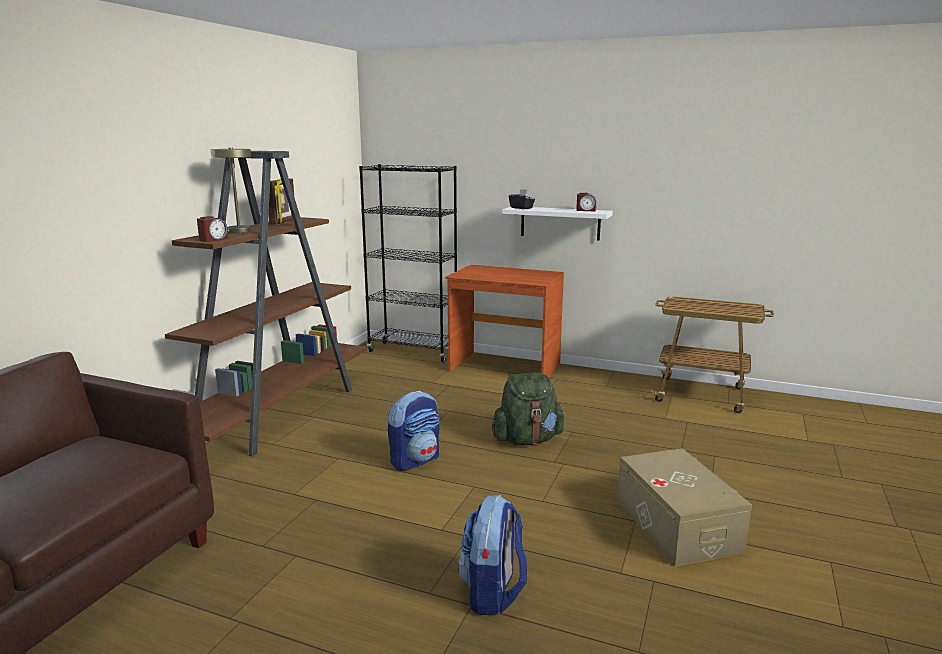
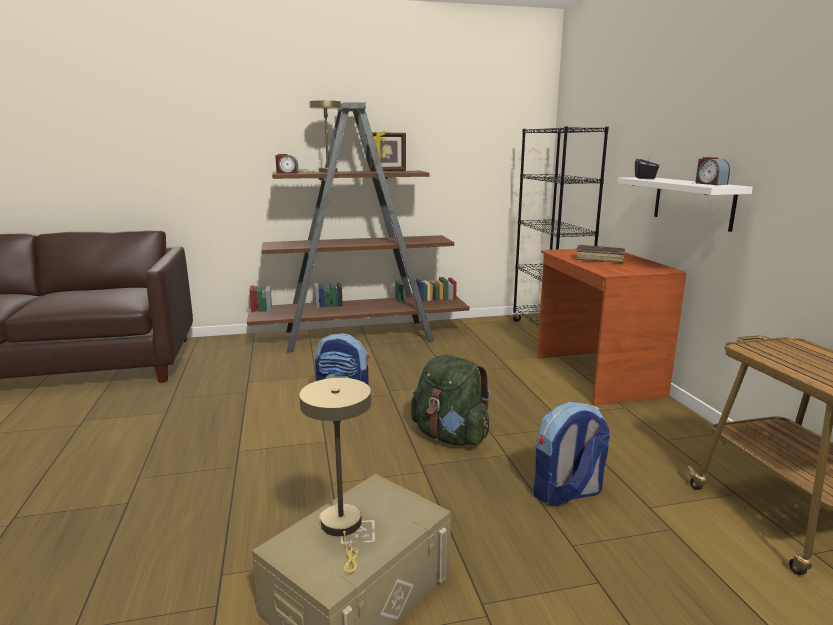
camera: 55 degrees right, 0 degrees up
backpack [458,495,527,615] -> backpack moved to [533,402,610,506]
none -> beige table lamp [299,378,371,573]
none -> brown book [575,245,625,263]

